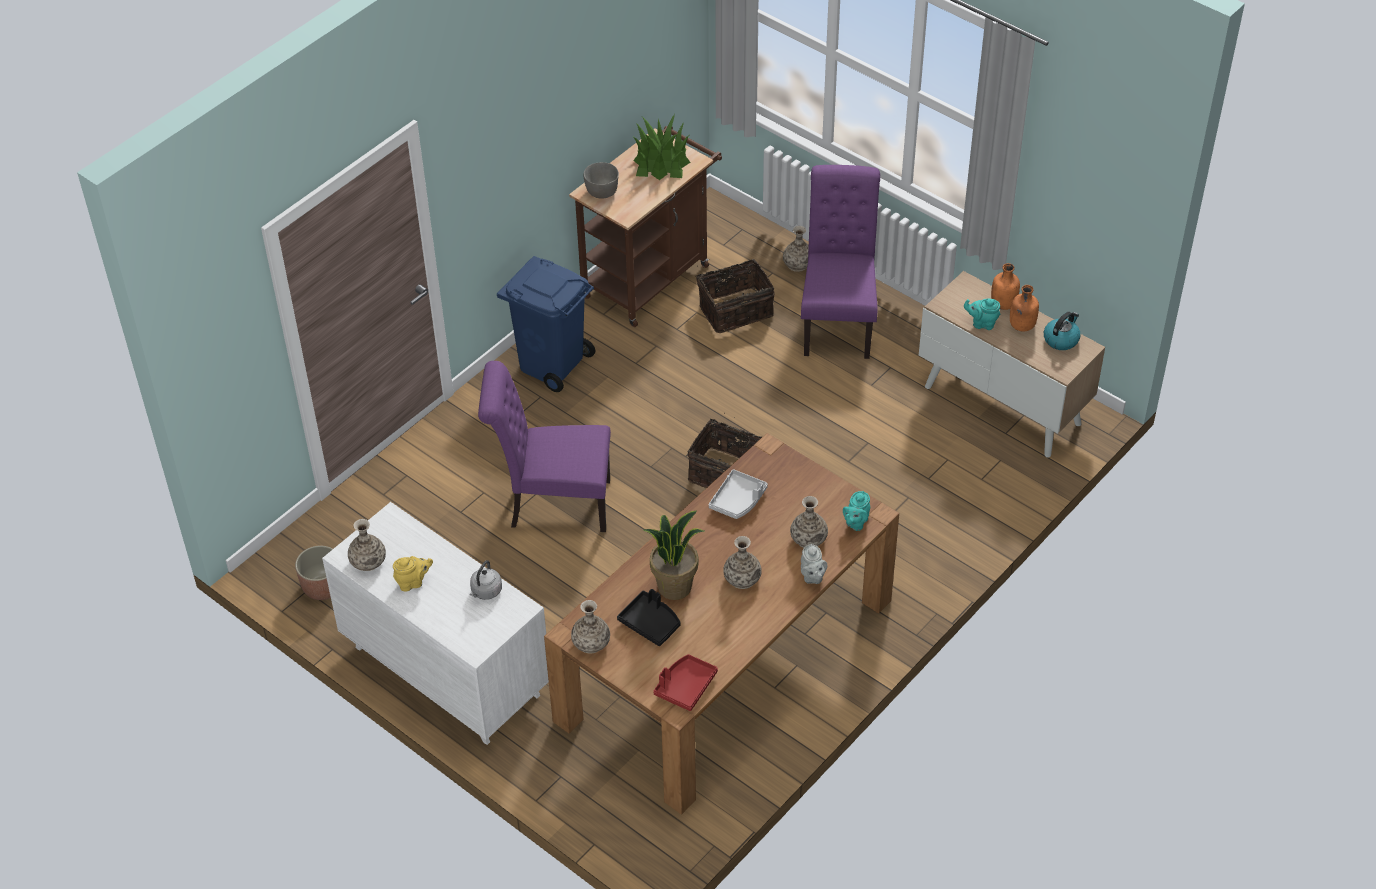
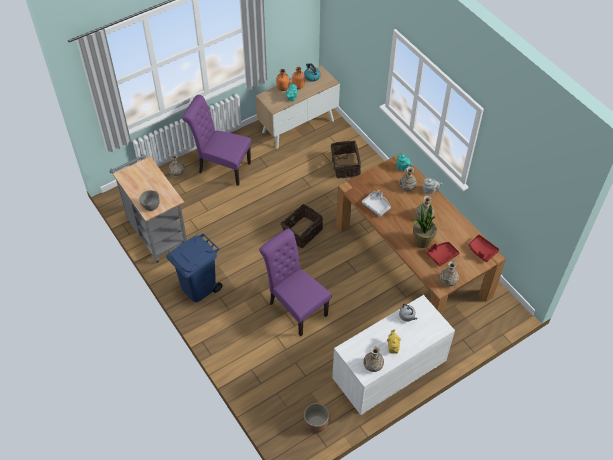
camera: 75 degrees left, 5 degrees up
purple chair [478,361,611,532] -> purple chair turned 120 degrees clockwise [259,229,331,336]
brown cart [569,126,722,327] -> grey cart [109,154,187,263]
black tray [617,589,681,646] -> red tray [426,242,460,267]
potted plant [634,114,690,180] -> none
basket [696,259,775,333] -> basket moved to [327,141,361,178]

